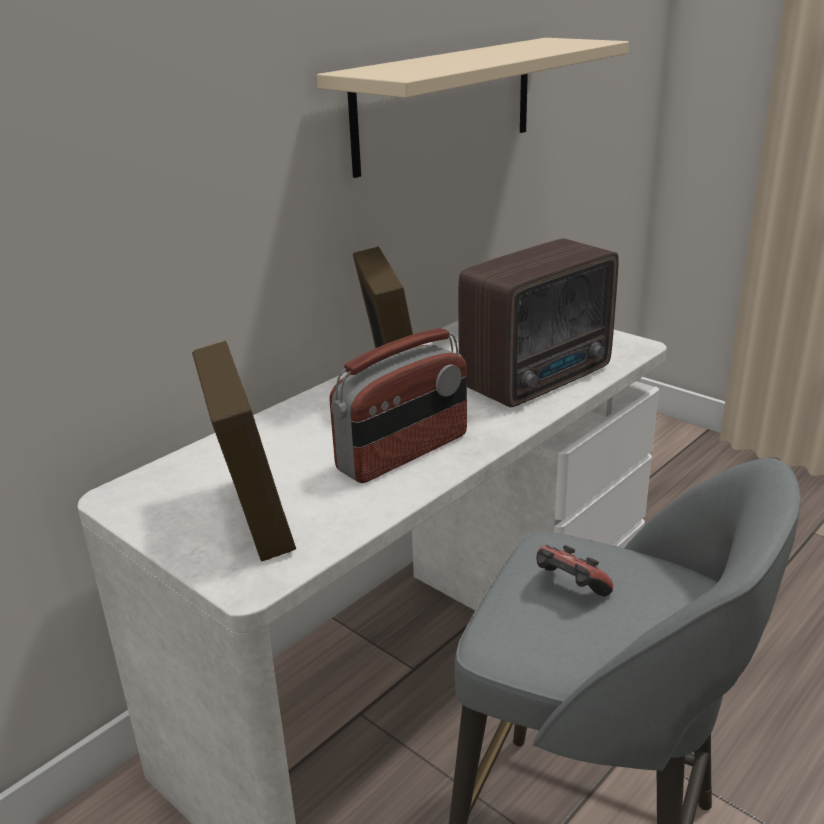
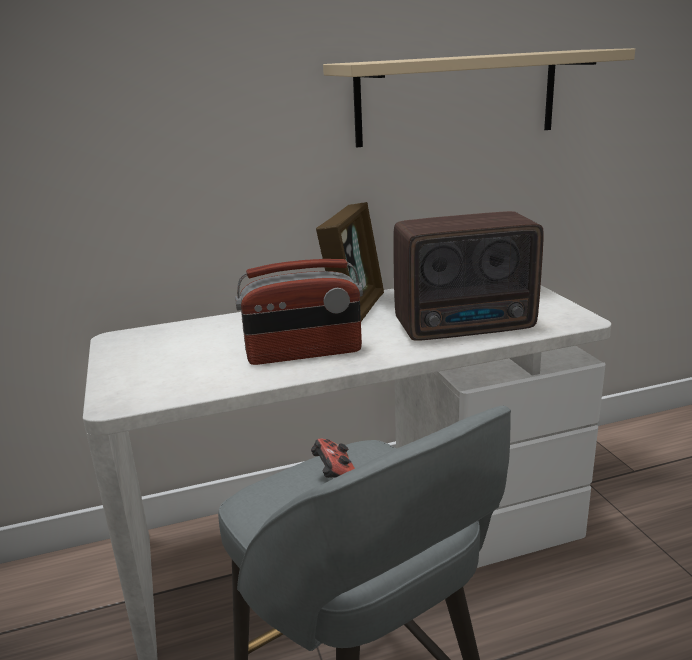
camera: 30 degrees right, 5 degrees down
picture frame [192,341,296,562] -> none

